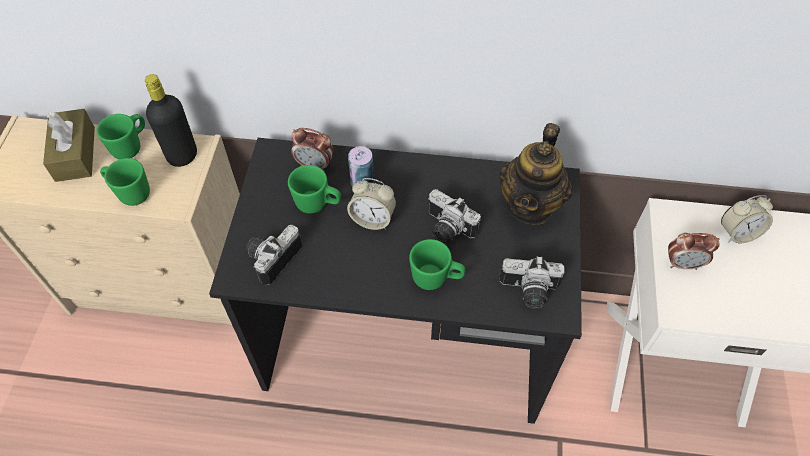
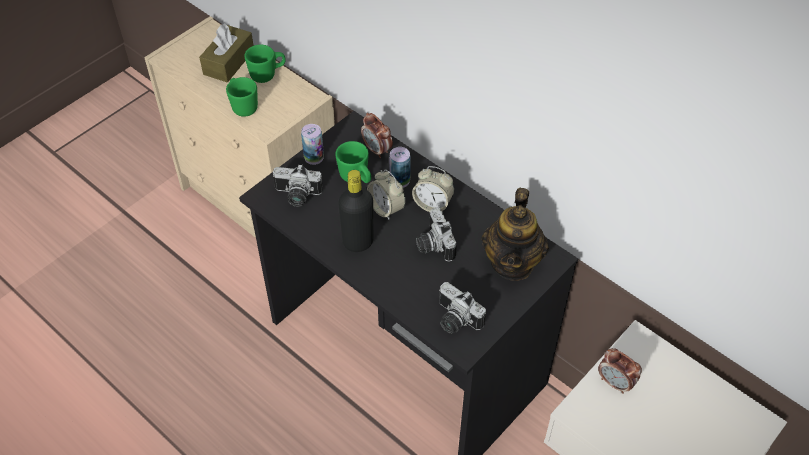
camera: 35 degrees right, 5 degrees down
black bottle [145,74,197,167] -> black bottle moved to [338,170,374,252]
camera [246,225,303,285] -> camera turned 150 degrees counterclockwise [273,164,323,207]
green mug [409,239,465,290] -> none
teapot [499,123,572,225] -> teapot turned 45 degrees counterclockwise [481,188,549,281]
alarm clock [721,195,773,243] -> alarm clock moved to [412,166,454,213]
none -> can [301,124,324,165]

